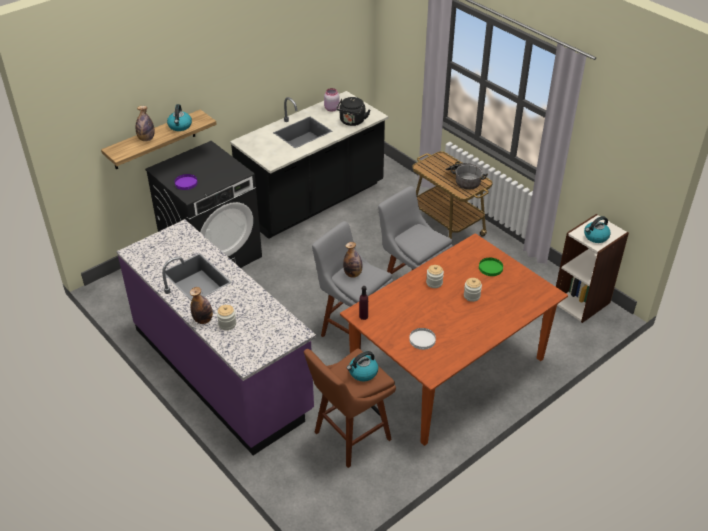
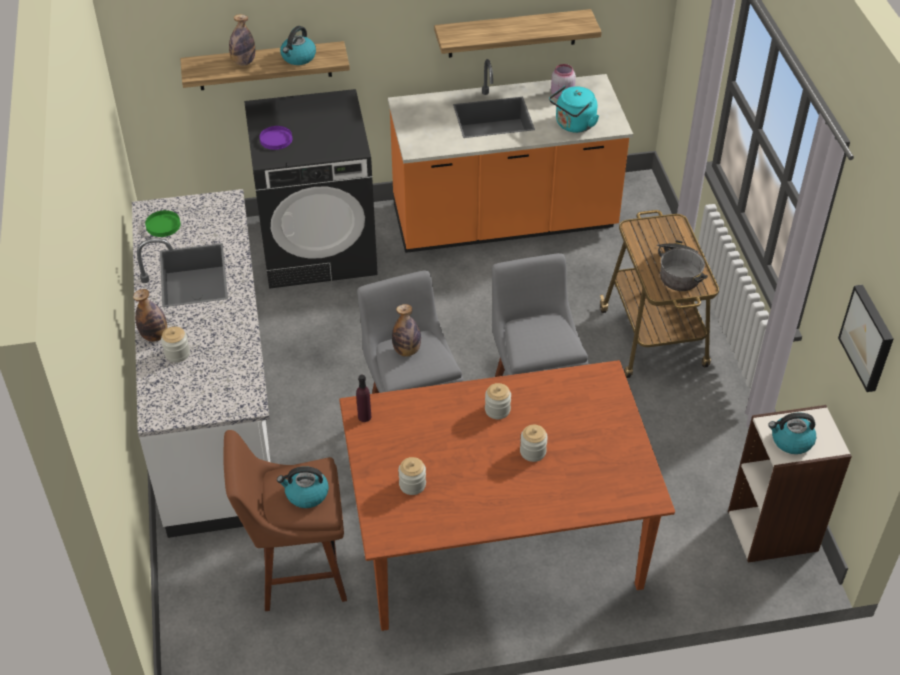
camera: 30 degrees right, 5 degrees up
purple counter [117,219,316,455] -> white counter [132,189,270,538]
black counter [230,91,388,239] -> orange counter [388,59,633,253]
black kettle [337,97,370,126] -> turquoise kettle [549,86,599,133]
white plate [409,328,436,350] -> jar [398,457,426,495]
green plate [479,258,503,276] -> green plate moved to [145,210,181,237]
none -> shelf [434,9,602,58]
none -> picture [838,285,894,392]

